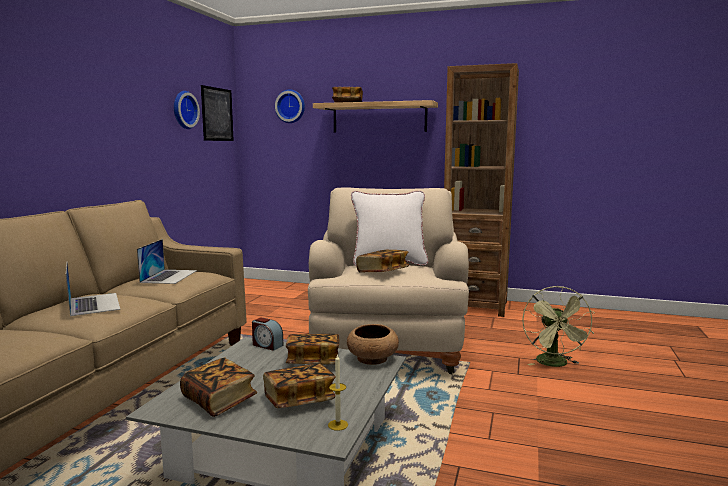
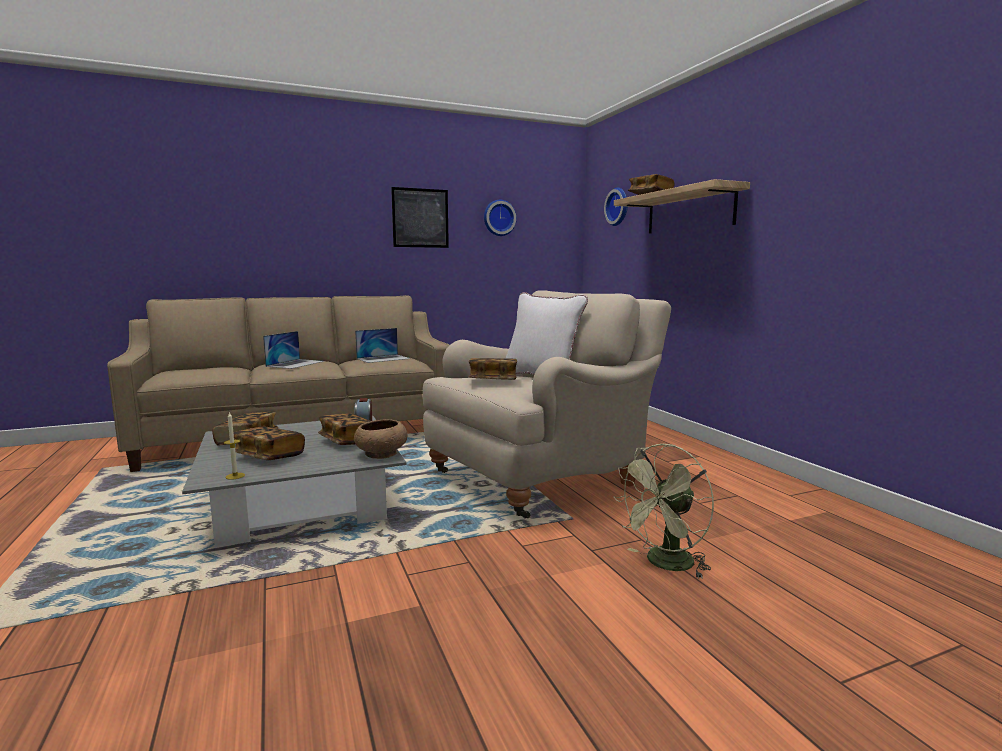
camera: 50 degrees right, 0 degrees up
picture [201,85,234,141] -> picture moved to [391,187,449,248]
brown bookcase [444,63,519,317] -> none

